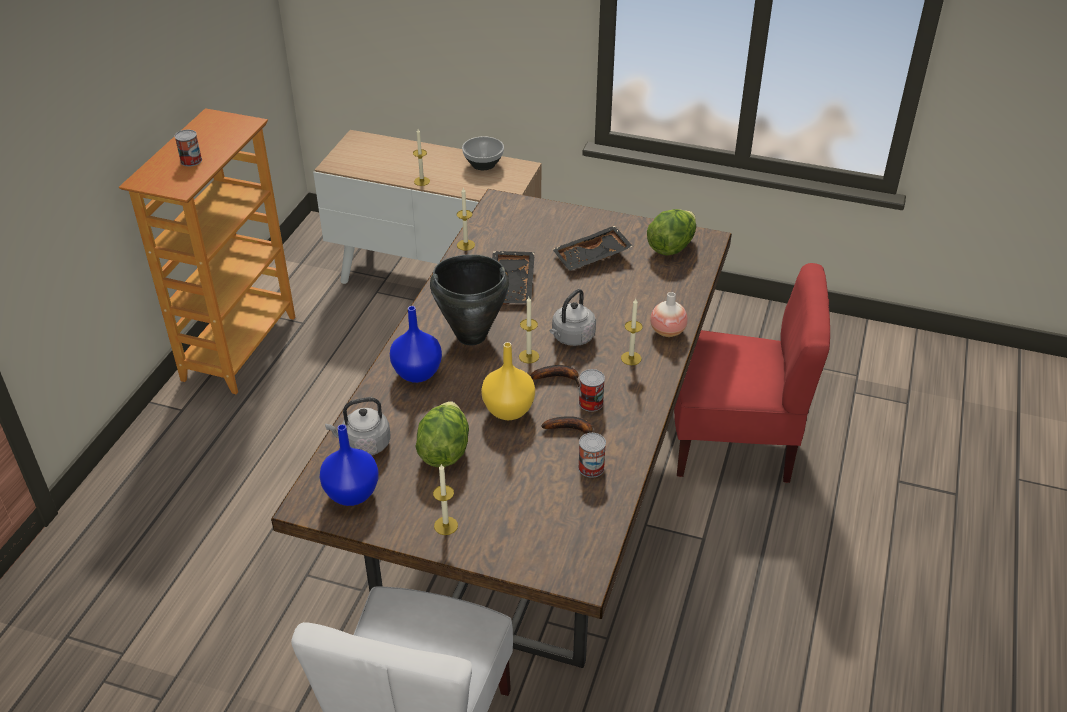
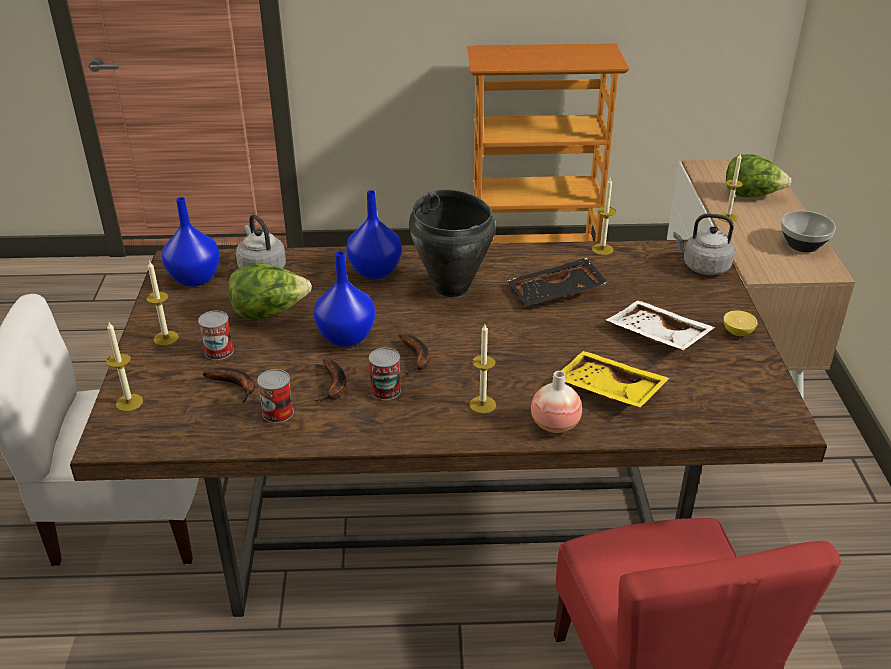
camera: 70 degrees right, 5 degrees down
can [174,130,202,167] -> can moved to [198,310,234,360]
yellow vase [481,342,535,420] -> blue vase [314,251,375,347]
candle [519,297,539,363] -> candle moved to [106,322,143,412]
grey kettle [550,289,596,346] -> grey kettle moved to [673,214,735,275]
black tray [552,225,633,271] -> white tray [606,300,716,350]
lettuce [647,209,696,256] -> lettuce moved to [726,154,792,197]
none -> banana [203,368,255,403]
none -> yellow tray [552,351,670,407]
none -> lemon [723,311,758,336]

